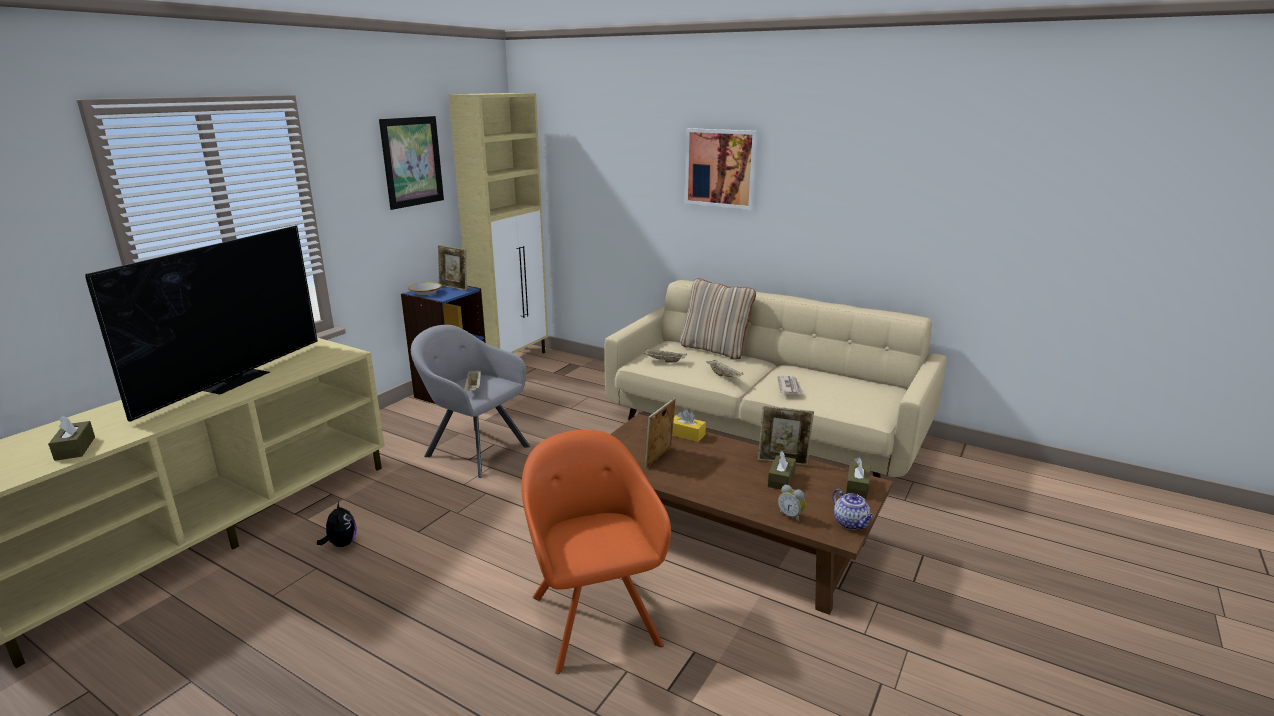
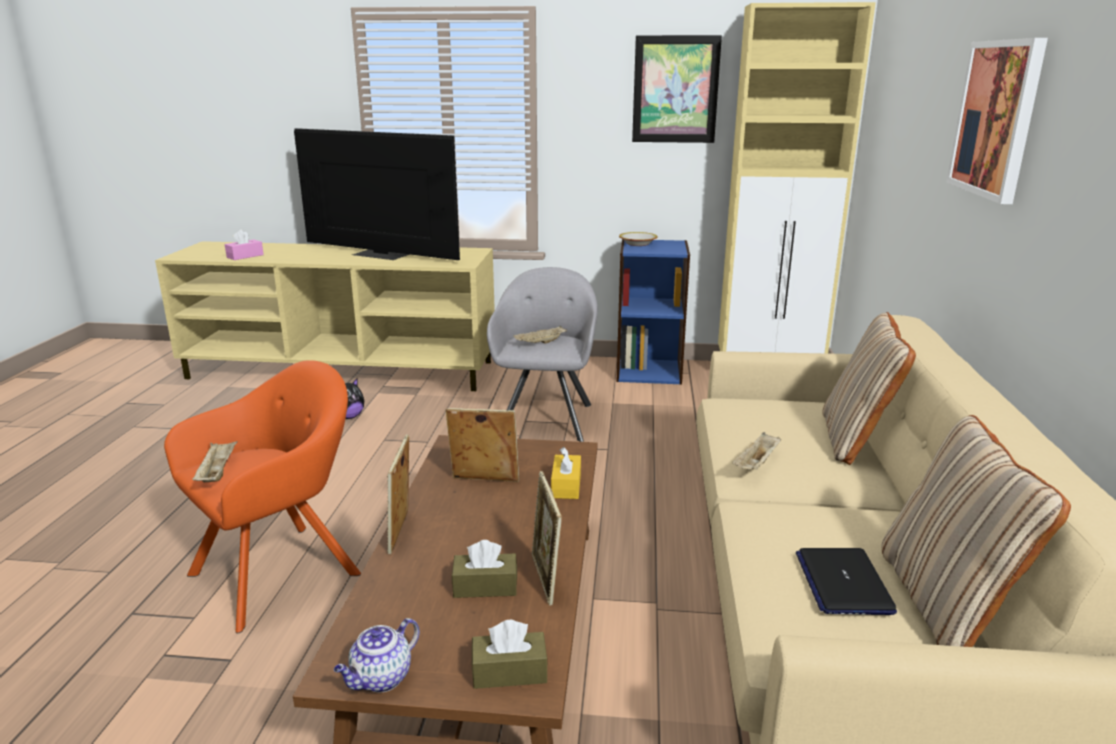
camera: 65 degrees right, 0 degrees up
brown tissue box [48,415,95,461] -> pink tissue box [225,230,264,260]
television [85,225,318,422] -> television turned 150 degrees counterclockwise [294,128,460,260]
picture frame [438,245,467,291] -> picture frame moved to [387,435,409,554]
beige tray [644,348,687,363] -> beige tray moved to [192,441,238,482]
newspaper [777,376,803,395] -> none
alarm clock [778,485,806,522] -> none
none -> laptop [796,548,897,615]
none -> beige pillow [881,415,1071,647]

